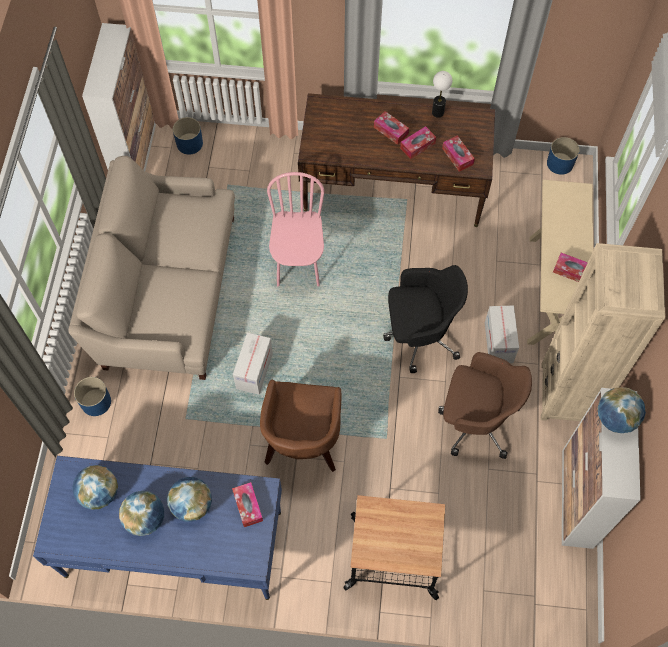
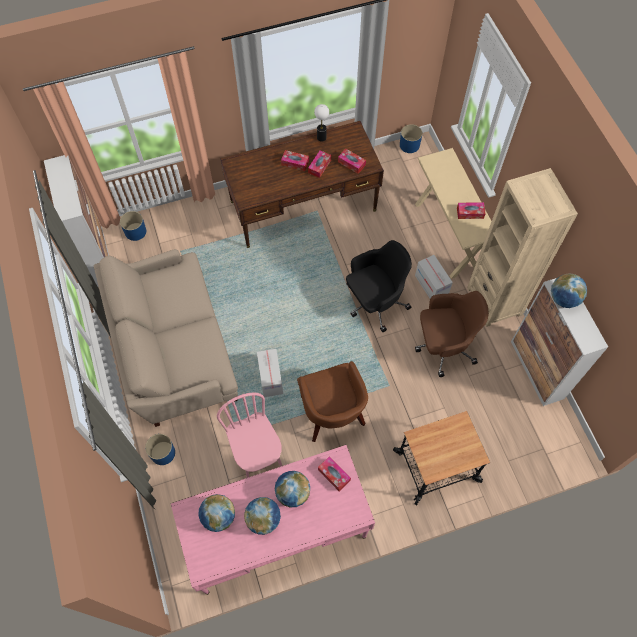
camera: 25 degrees left, 0 degrees up
blue desk [33,456,282,600] -> pink desk [171,445,375,595]
pink chair [267,172,324,287] -> pink chair moved to [217,393,282,478]

